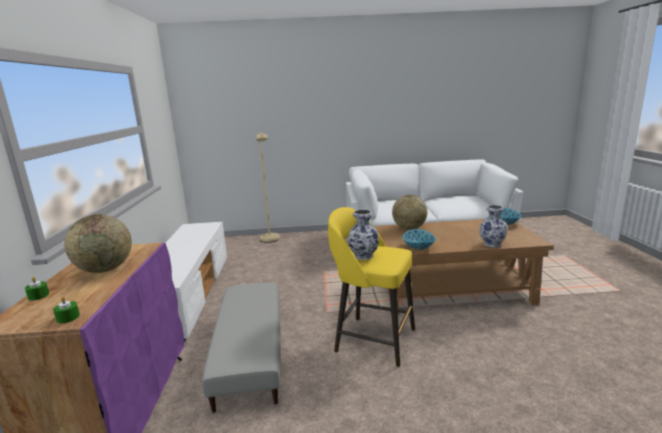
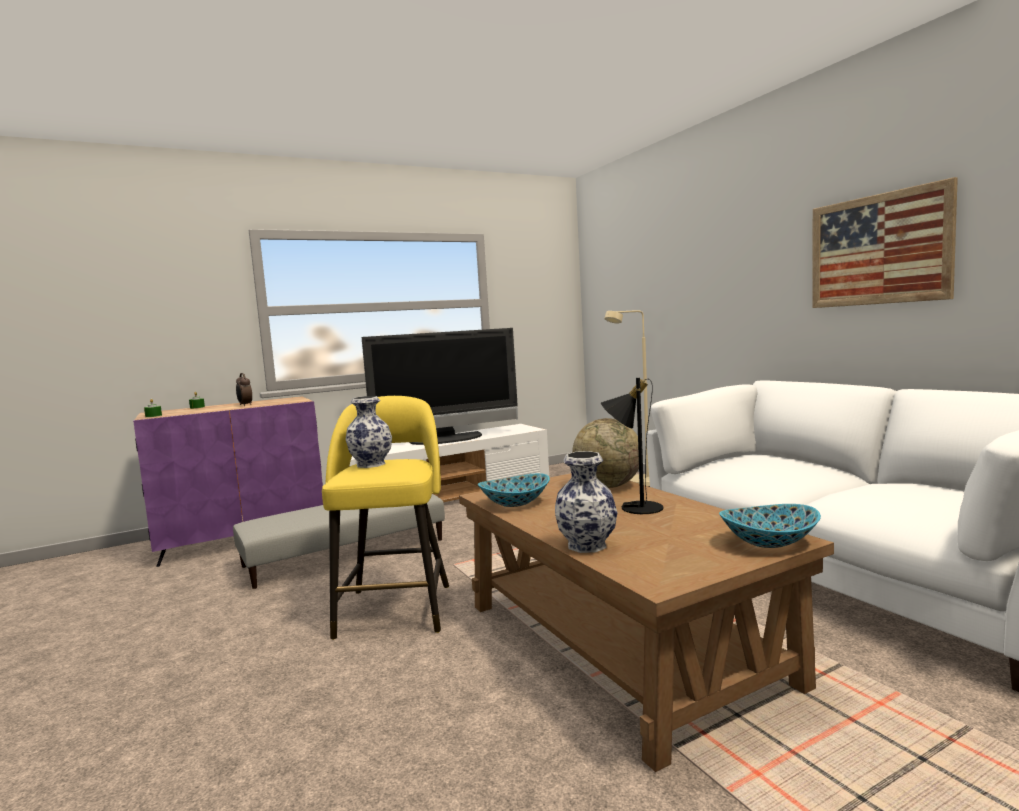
camera: 65 degrees right, 10 degrees down
globe [64,214,132,273] -> alarm clock [236,373,252,406]
none -> television [361,328,518,445]
none -> black table lamp [601,378,663,514]
none -> picture [812,177,958,308]

